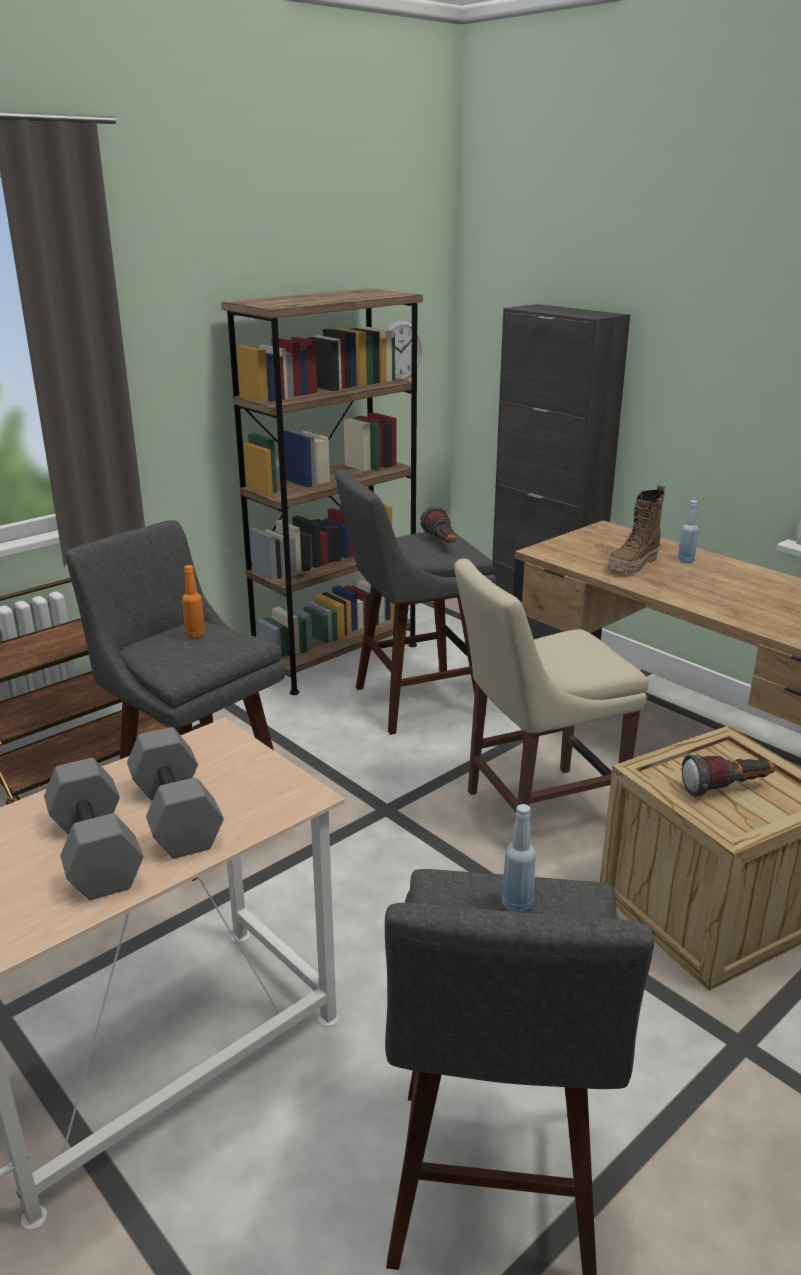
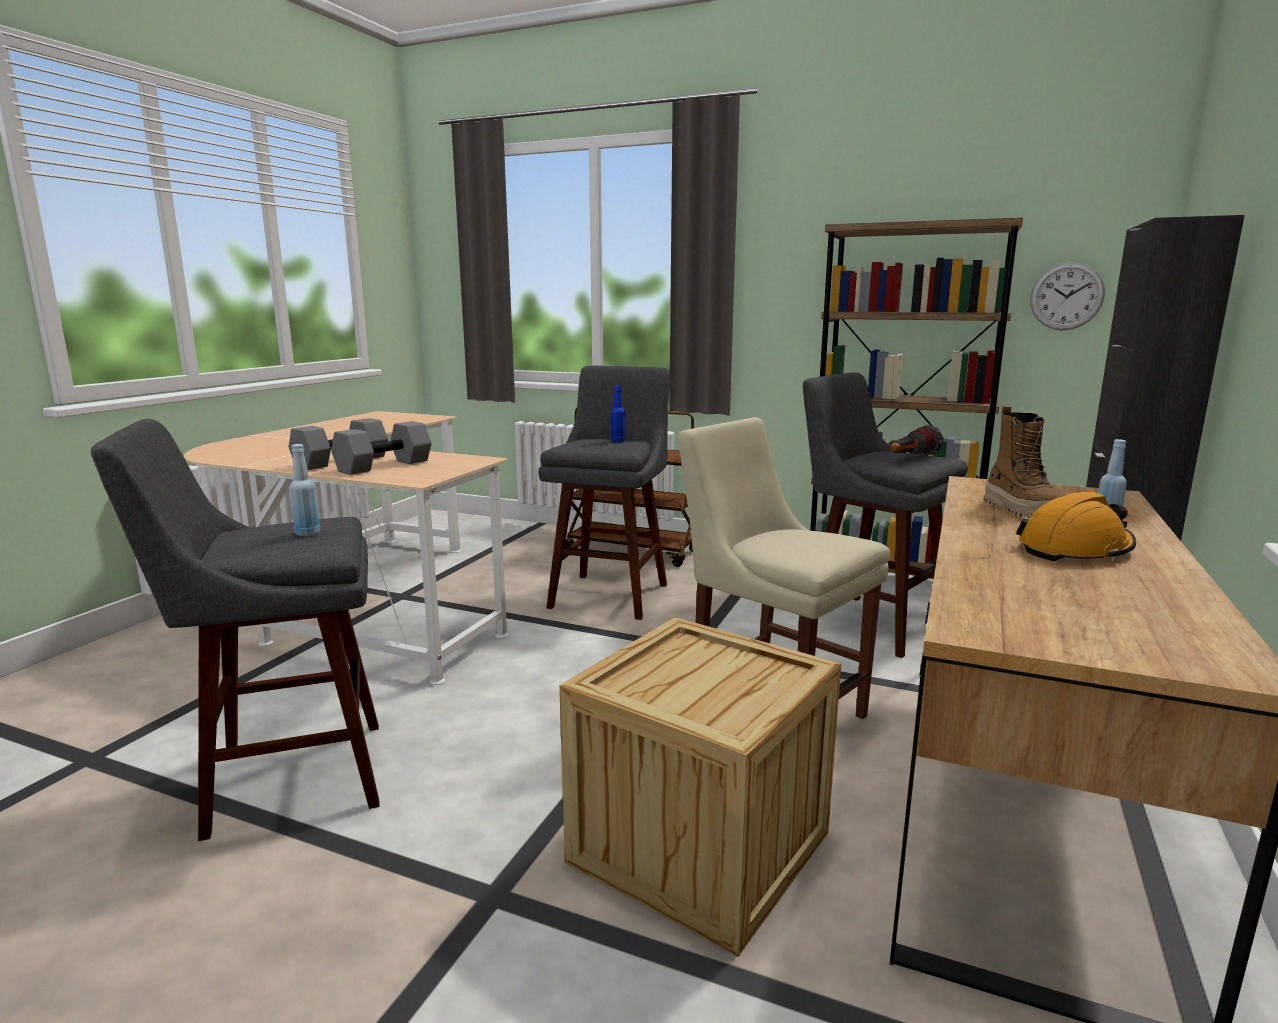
camera: 65 degrees right, 10 degrees down
orange bottle [182,565,205,638] -> blue bottle [611,386,625,442]
boot [608,485,665,574] -> boot turned 120 degrees counterclockwise [984,406,1065,517]
flashlight [682,754,775,797] -> none
none -> orange hard hat [1016,491,1136,561]

